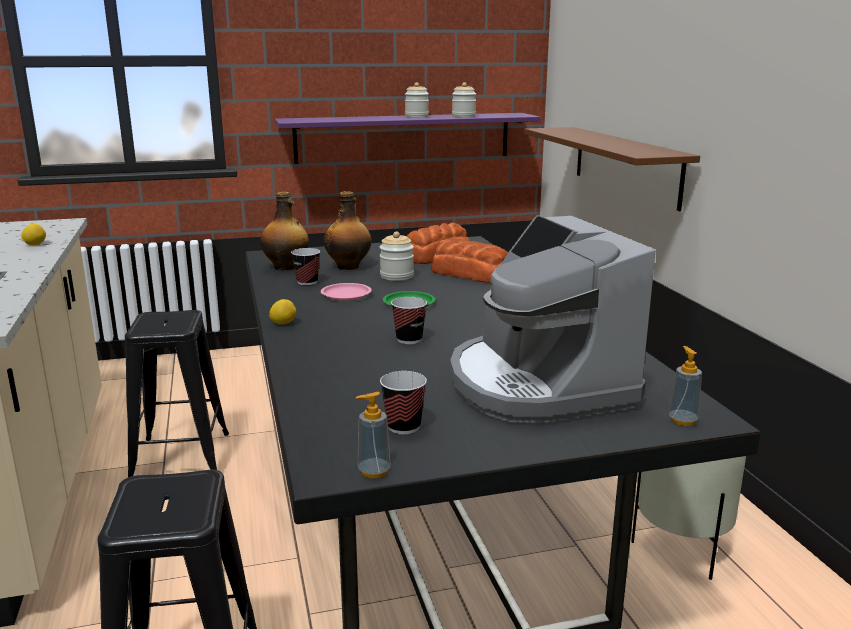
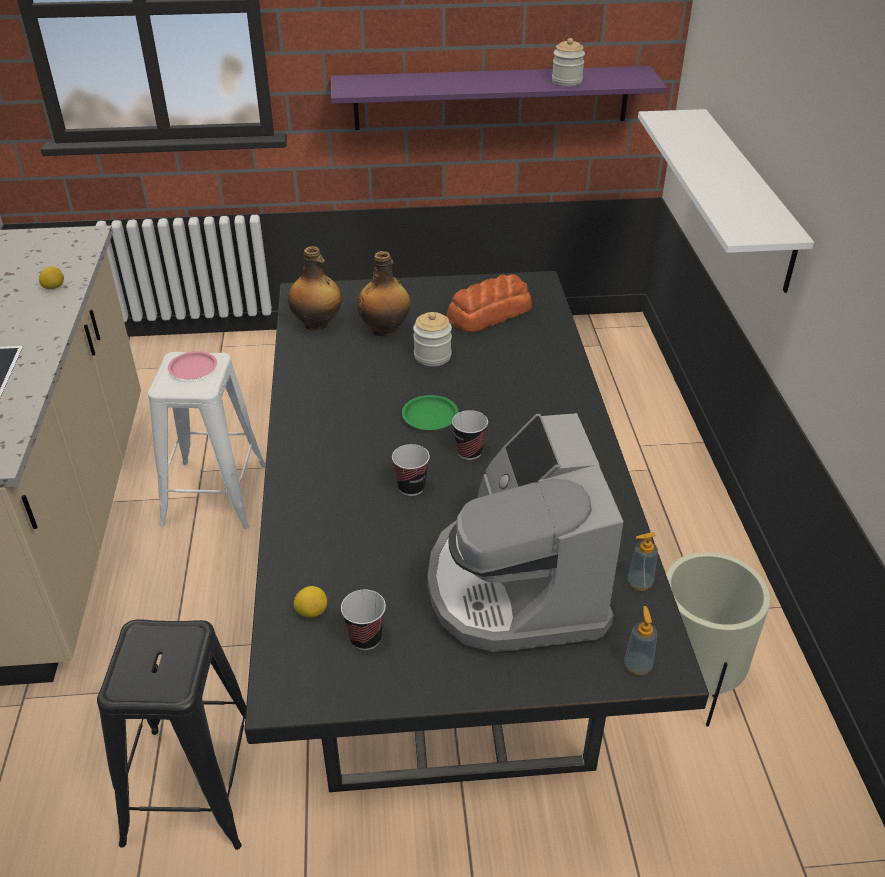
camera: 10 degrees right, 20 degrees up
black stool [125,310,229,477] -> white stool [148,352,266,529]
lemon [269,299,296,324] -> lemon moved to [293,586,327,618]
cup [291,248,320,285] -> cup moved to [452,410,488,460]
pink plate [321,283,371,301] -> pink plate moved to [168,351,217,379]
soap dispenser [355,392,391,478] -> soap dispenser moved to [627,532,658,591]
jar [405,82,429,117] -> none
bread [431,240,508,283] -> none
brown shelf [524,127,700,211] -> white shelf [638,109,814,293]

